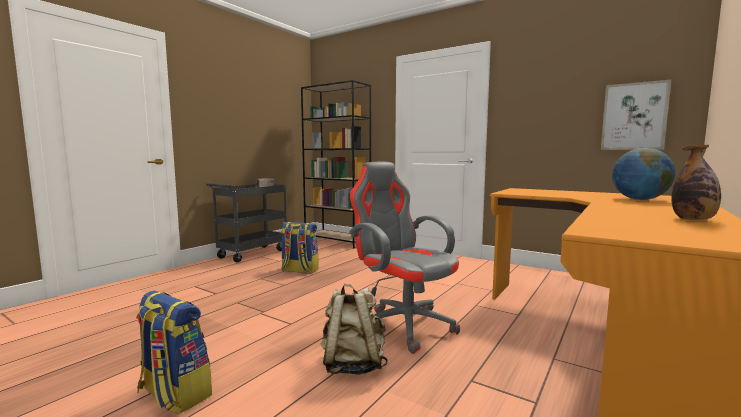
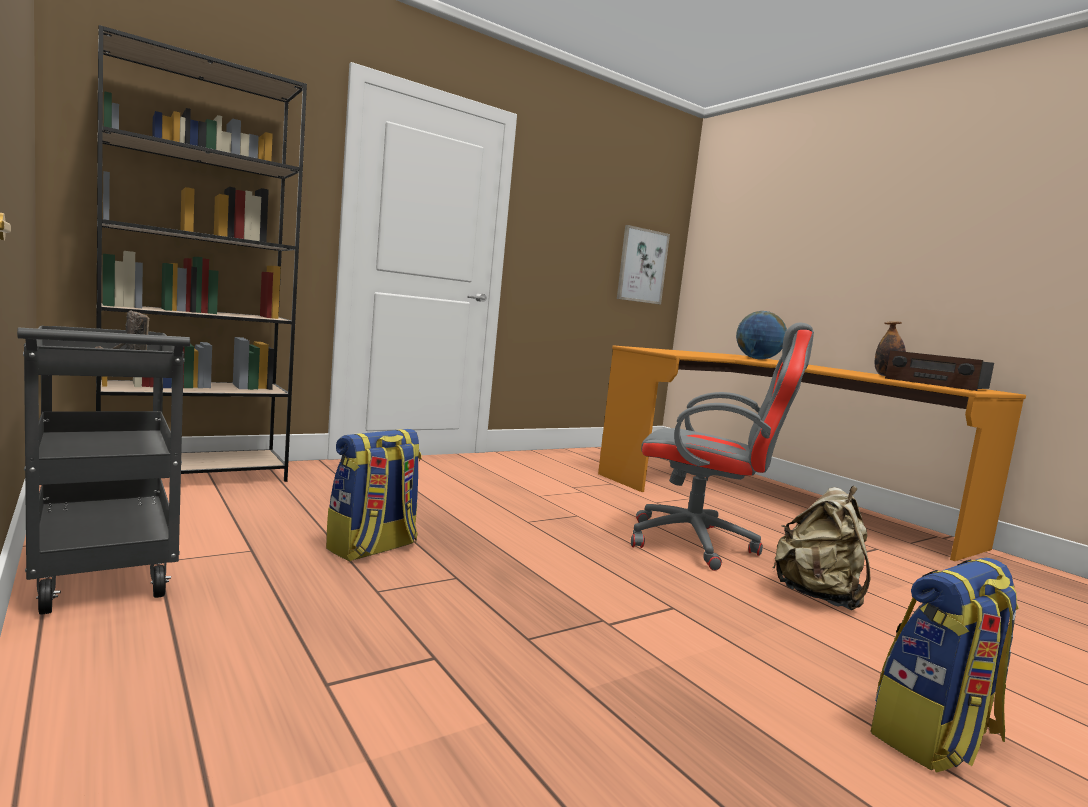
camera: 70 degrees left, 0 degrees up
grey office chair [350,161,460,354] -> grey office chair turned 150 degrees counterclockwise [631,323,814,571]
none -> radio [885,350,994,391]

